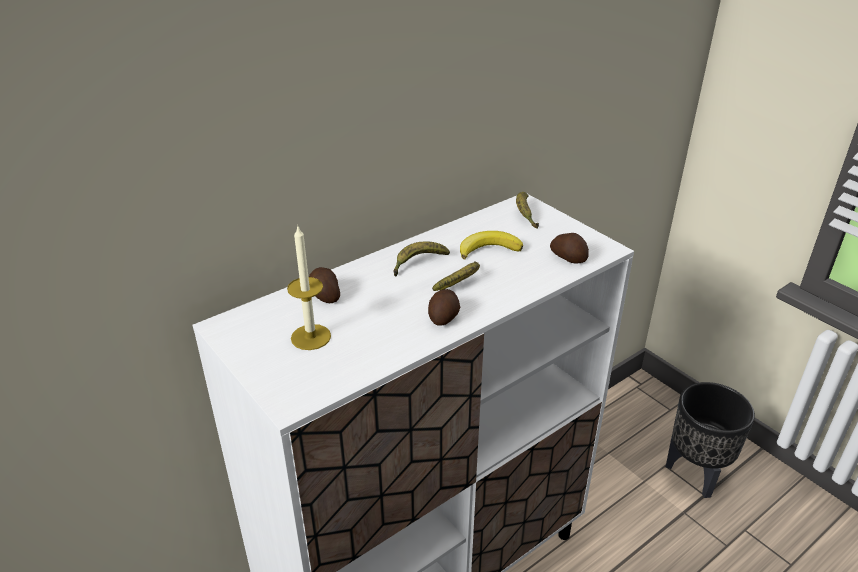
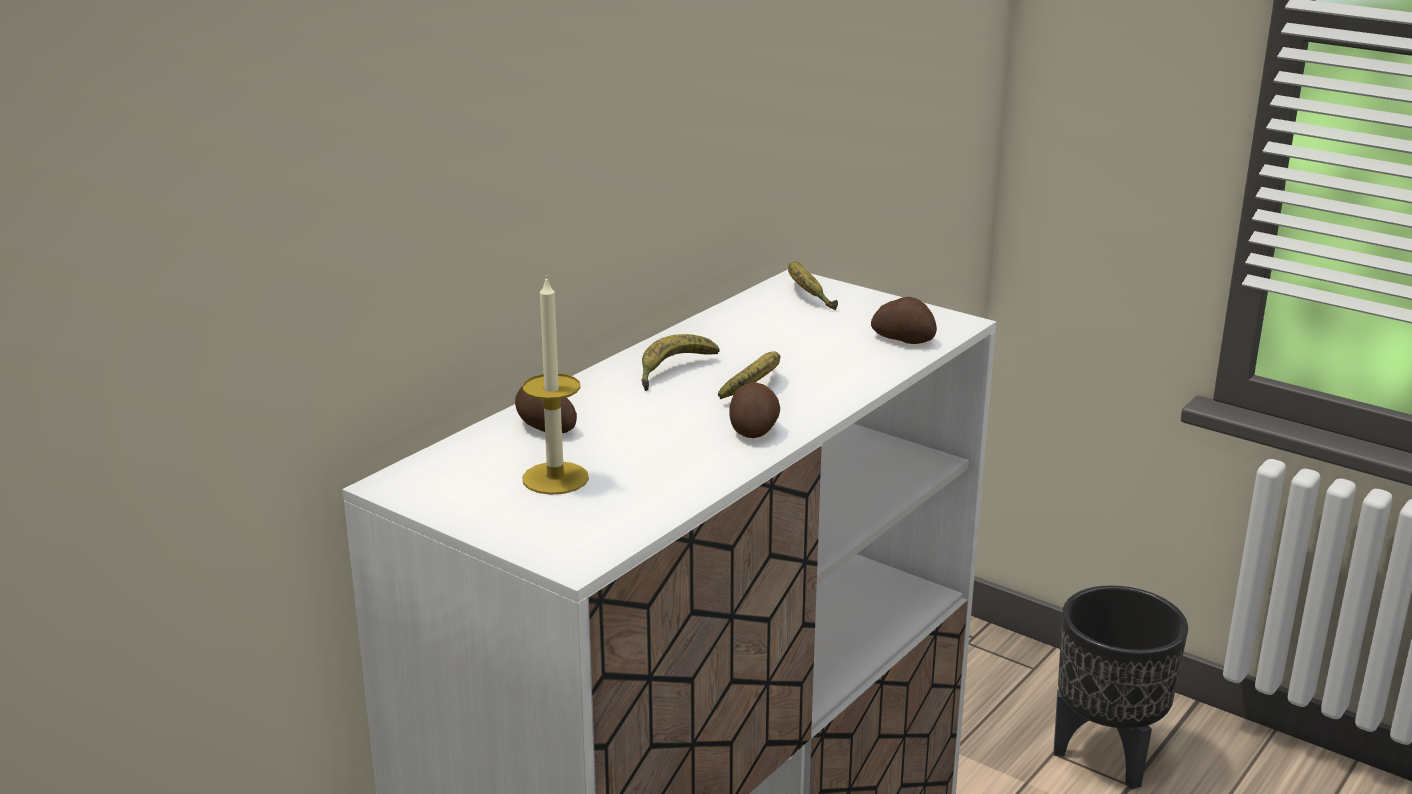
camera: 15 degrees left, 10 degrees down
banana [460,231,523,259] -> none

